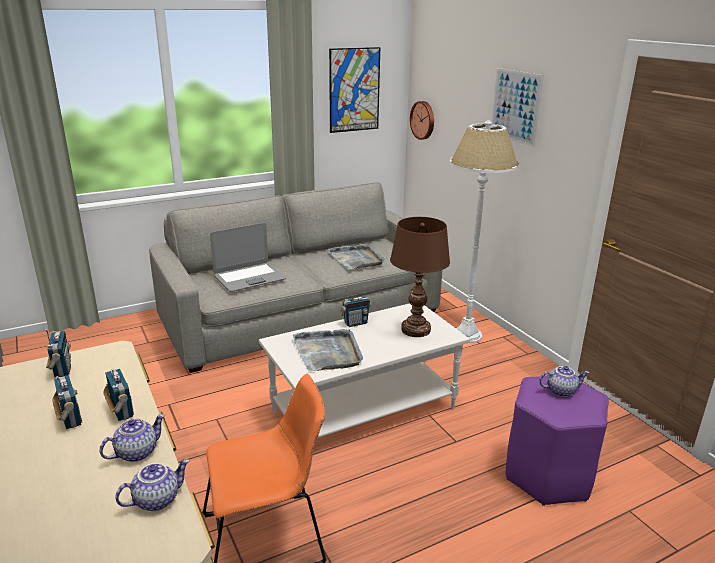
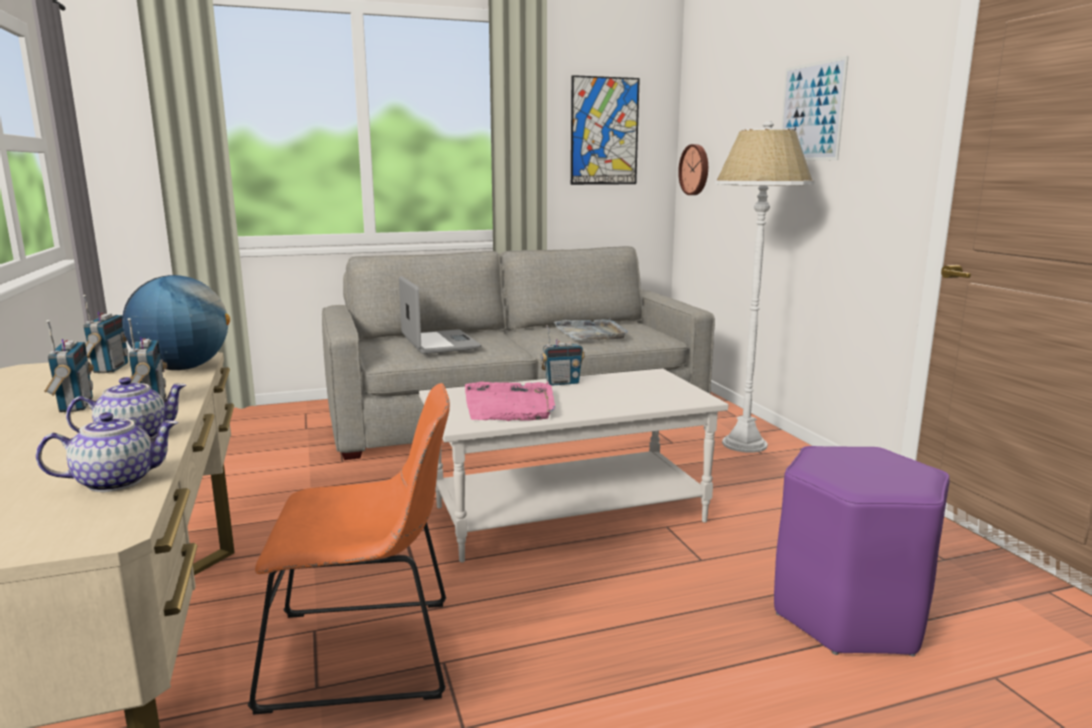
camera: 10 degrees right, 10 degrees down
laptop [210,223,286,292] -> laptop turned 90 degrees counterclockwise [399,276,481,354]
grey tray [293,329,363,371] -> pink tray [465,382,555,421]
brown table lamp [390,217,450,337] -> none
teapot [539,366,589,397] -> none
none -> globe [122,275,230,370]

